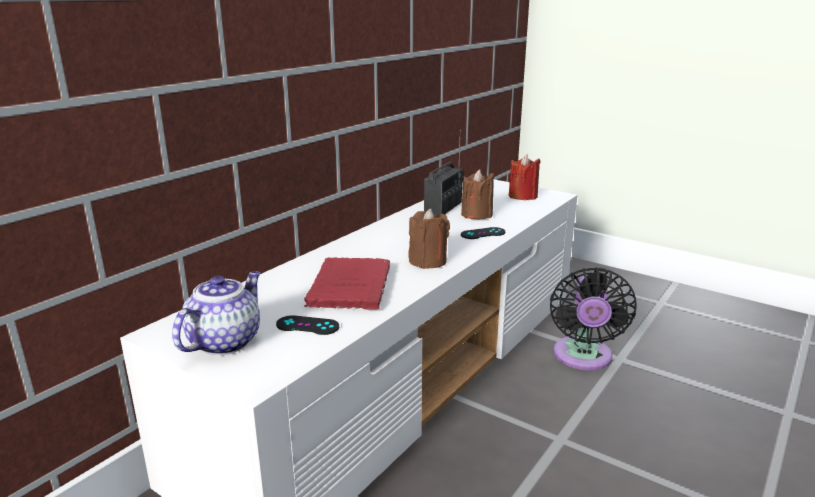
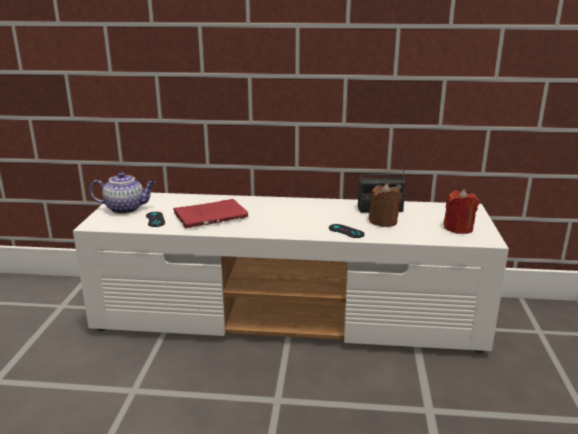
camera: 60 degrees right, 0 degrees up
brown candle [408,209,450,269] -> none
black fan [550,267,637,370] -> none

